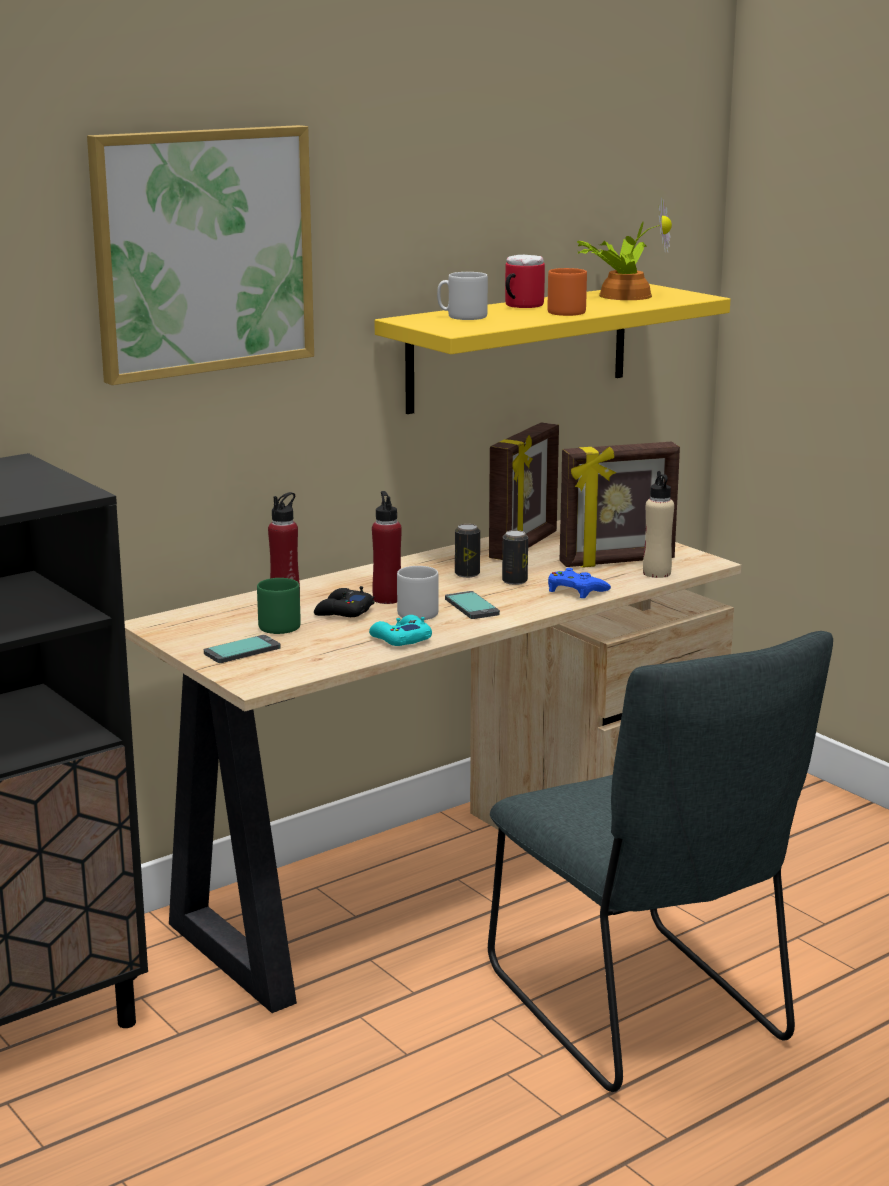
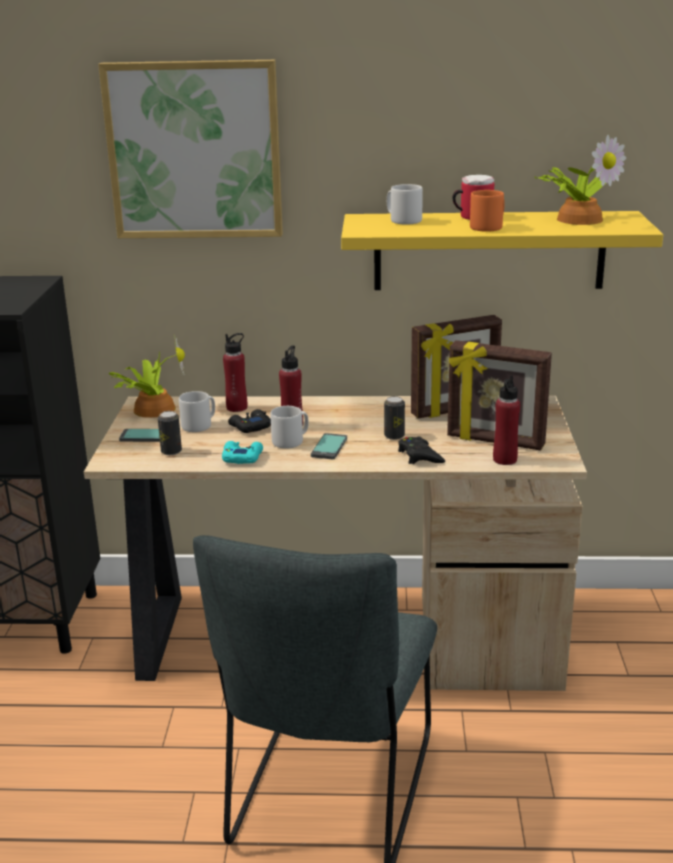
camera: 40 degrees right, 5 degrees up
green mug [257,578,301,634] -> grey mug [179,391,215,432]
can [455,524,480,578] -> can moved to [158,411,182,455]
blue game controller [548,568,611,598] -> black game controller [398,437,445,464]
beige bottle [643,471,674,578] -> red bottle [493,375,520,465]
none -> potted plant [109,335,185,418]

